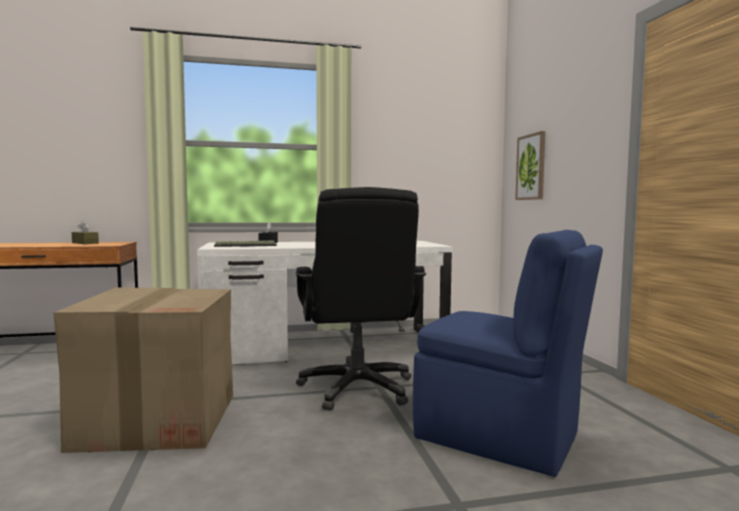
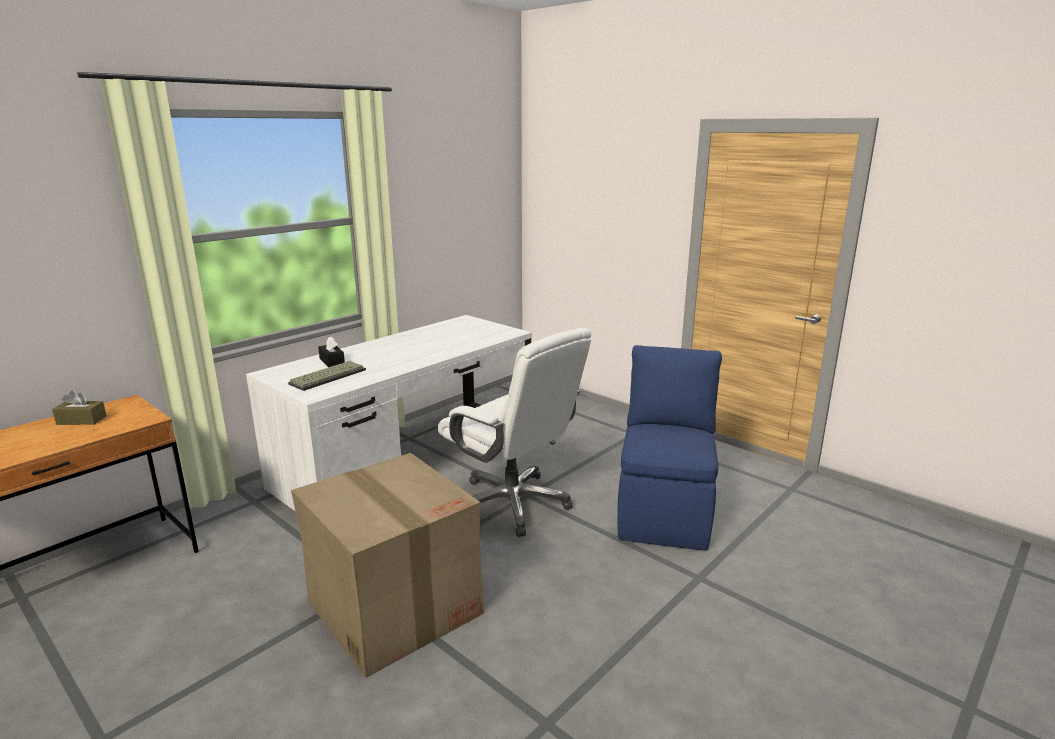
camera: 35 degrees left, 15 degrees up
black office chair [296,187,426,411] -> white office chair [438,328,591,537]
blue chair [413,230,603,477] -> blue chair turned 75 degrees counterclockwise [618,345,722,551]
picture [515,131,545,200] -> none

